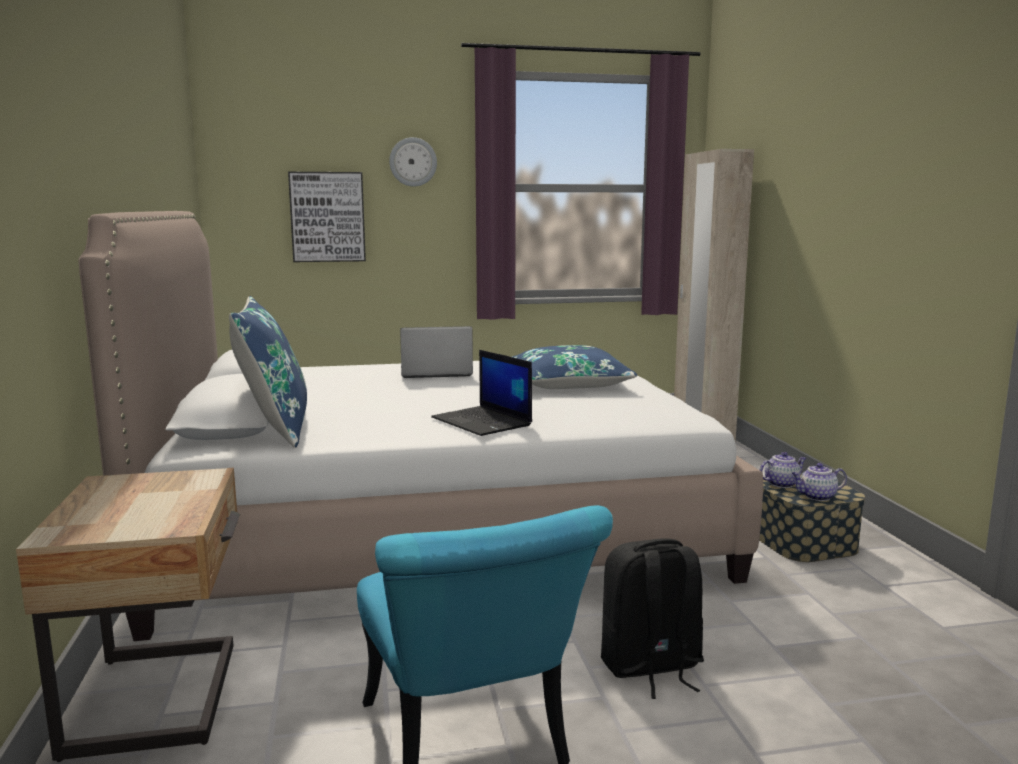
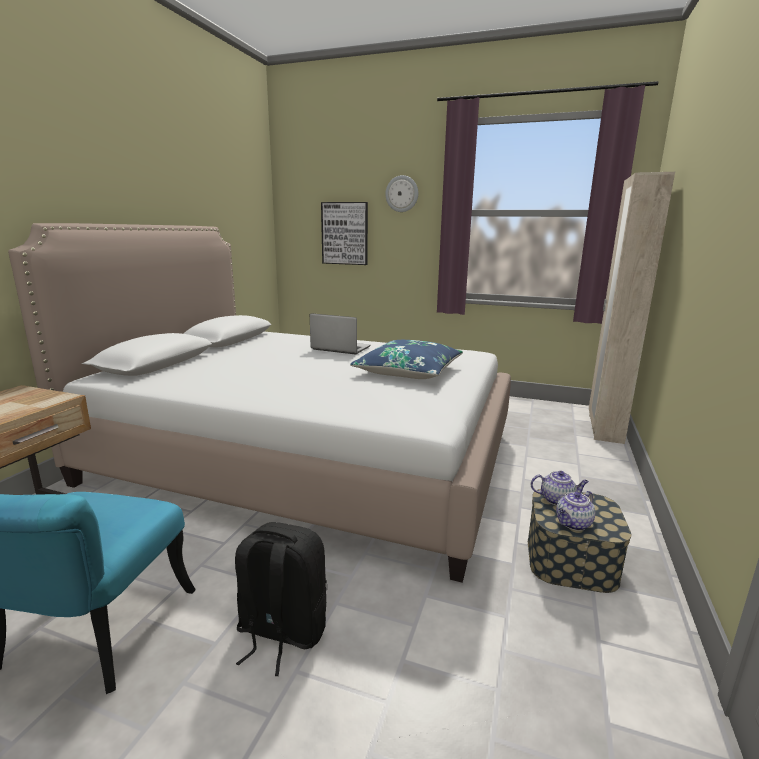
camera: 30 degrees right, 5 degrees up
blue pillow [229,296,307,448] -> none
laptop [431,350,532,436] -> none
teapot [791,463,847,501] -> teapot turned 60 degrees counterclockwise [556,491,595,531]

